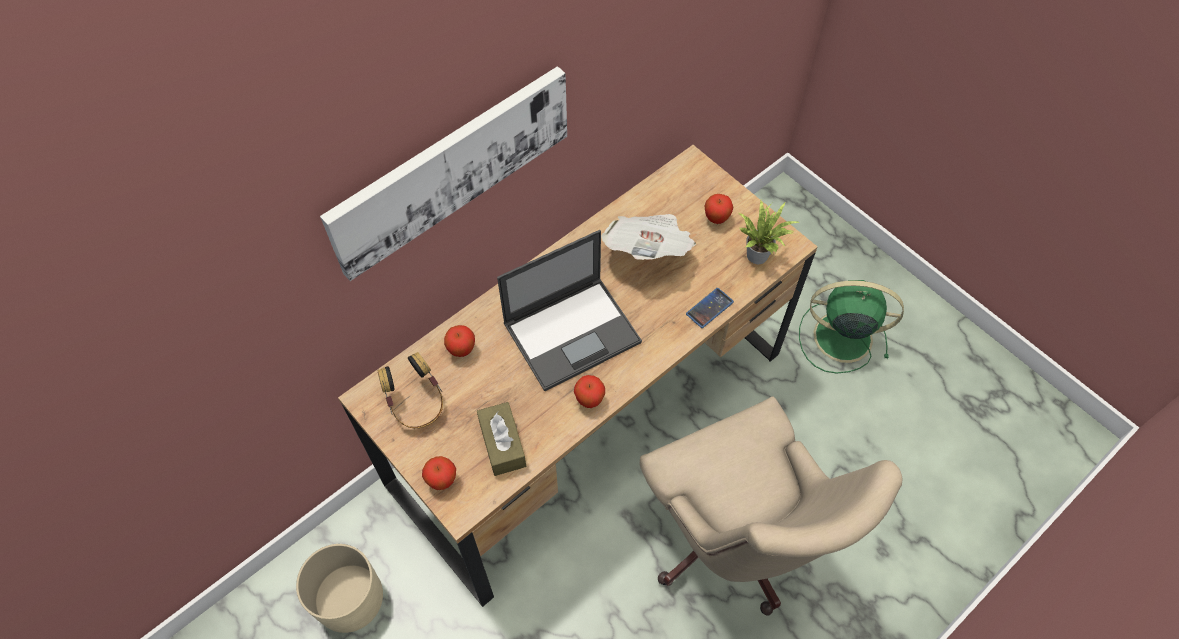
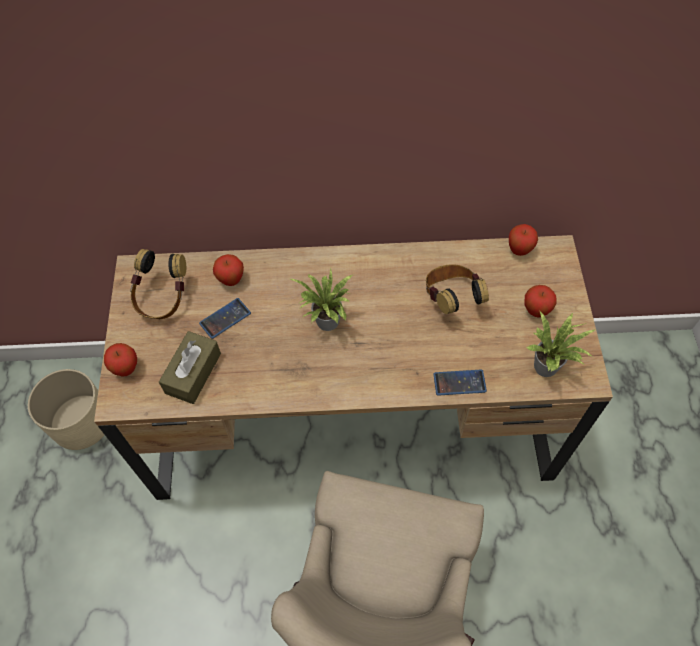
camera: 40 degrees right, 0 degrees up
picture [320,66,567,281] -> none
laptop [497,230,642,391] -> potted plant [288,267,353,331]
apple [574,375,605,408] -> apple moved to [509,224,538,256]
newspaper [601,214,696,260] -> headphones [426,264,489,314]
green fan [799,280,904,373] -> none
none -> phone [199,298,251,339]

